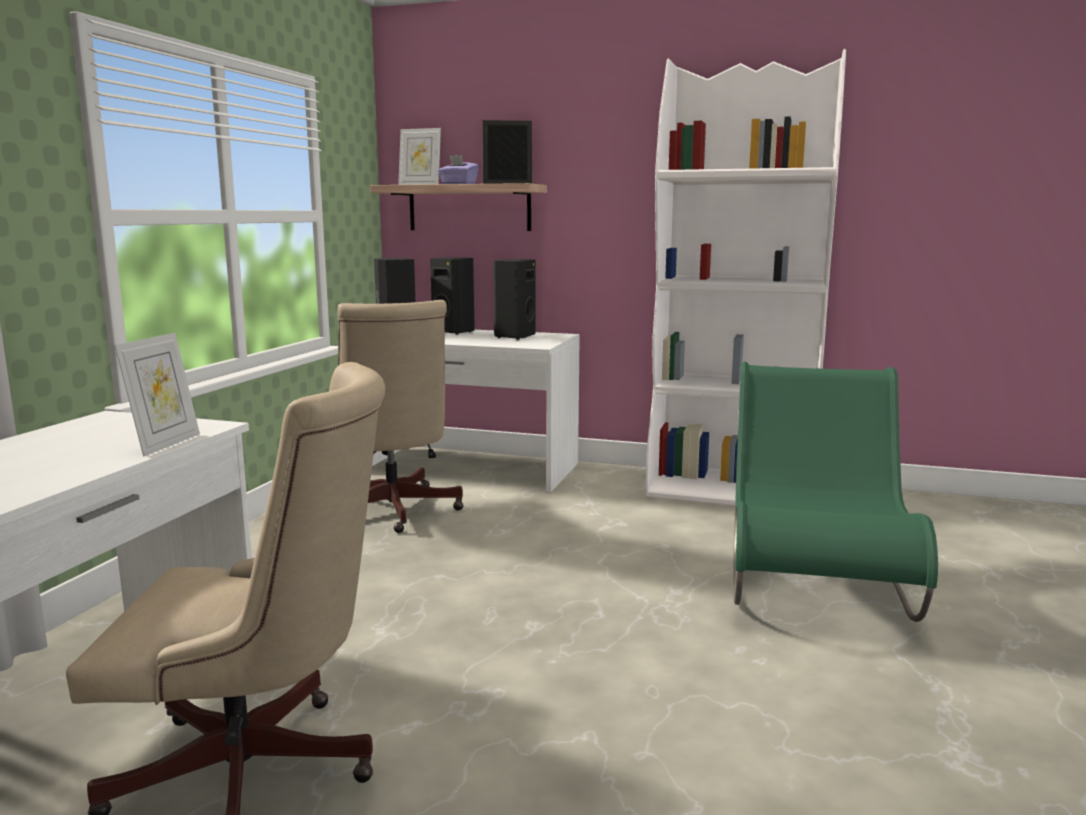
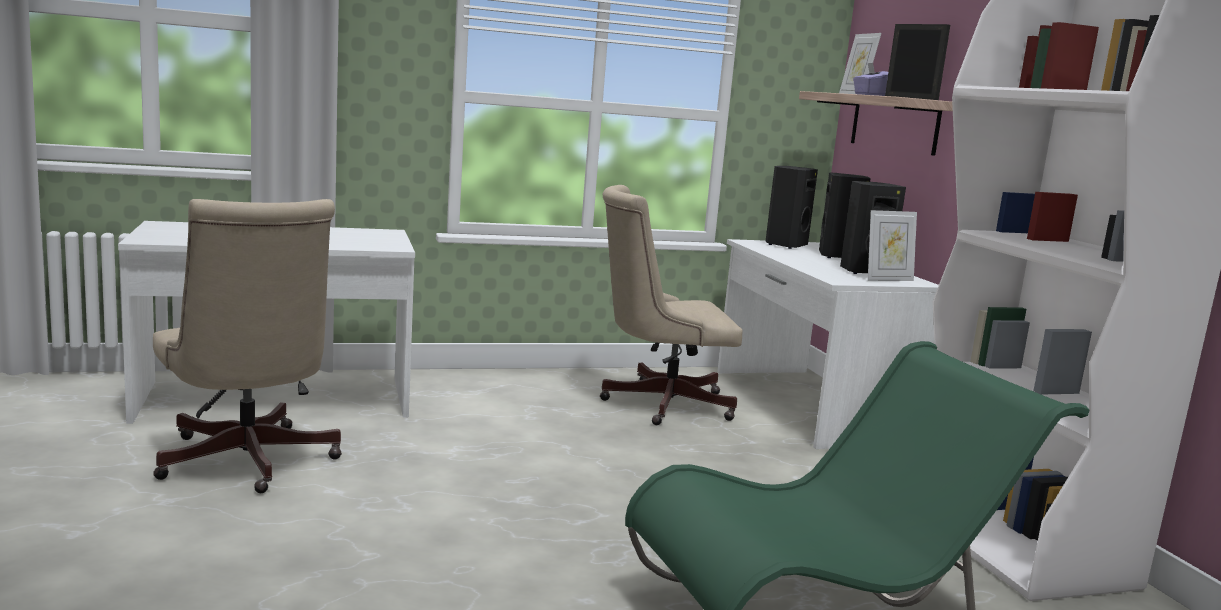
camera: 55 degrees right, 0 degrees up
picture frame [115,333,200,457] -> picture frame moved to [868,210,917,281]
beige office chair [338,300,463,533] -> beige office chair turned 45 degrees clockwise [600,185,743,425]

